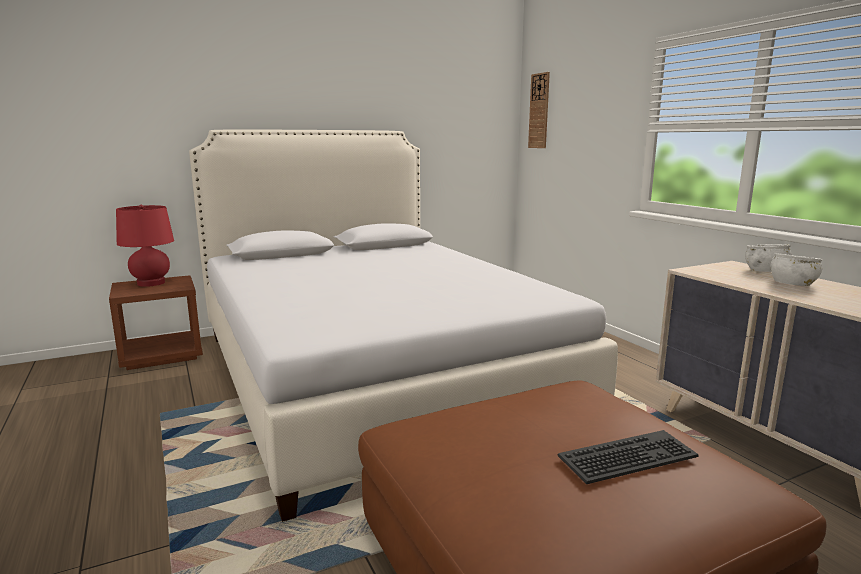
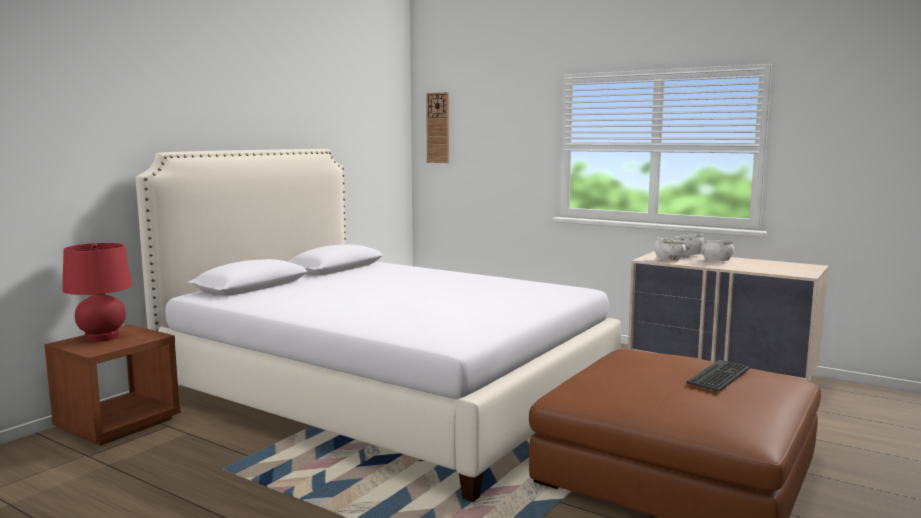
camera: 30 degrees left, 5 degrees down
none -> white bowl [654,238,686,260]

